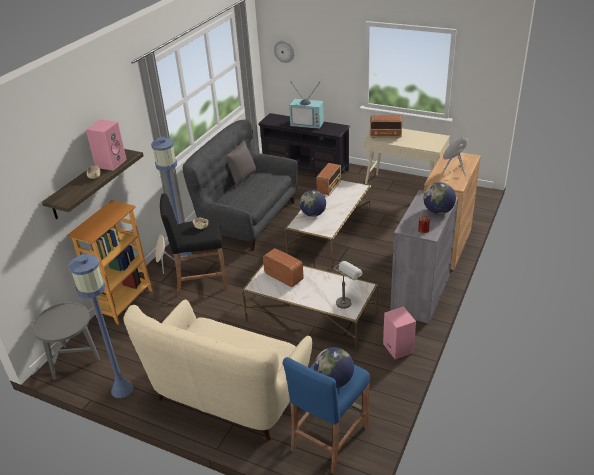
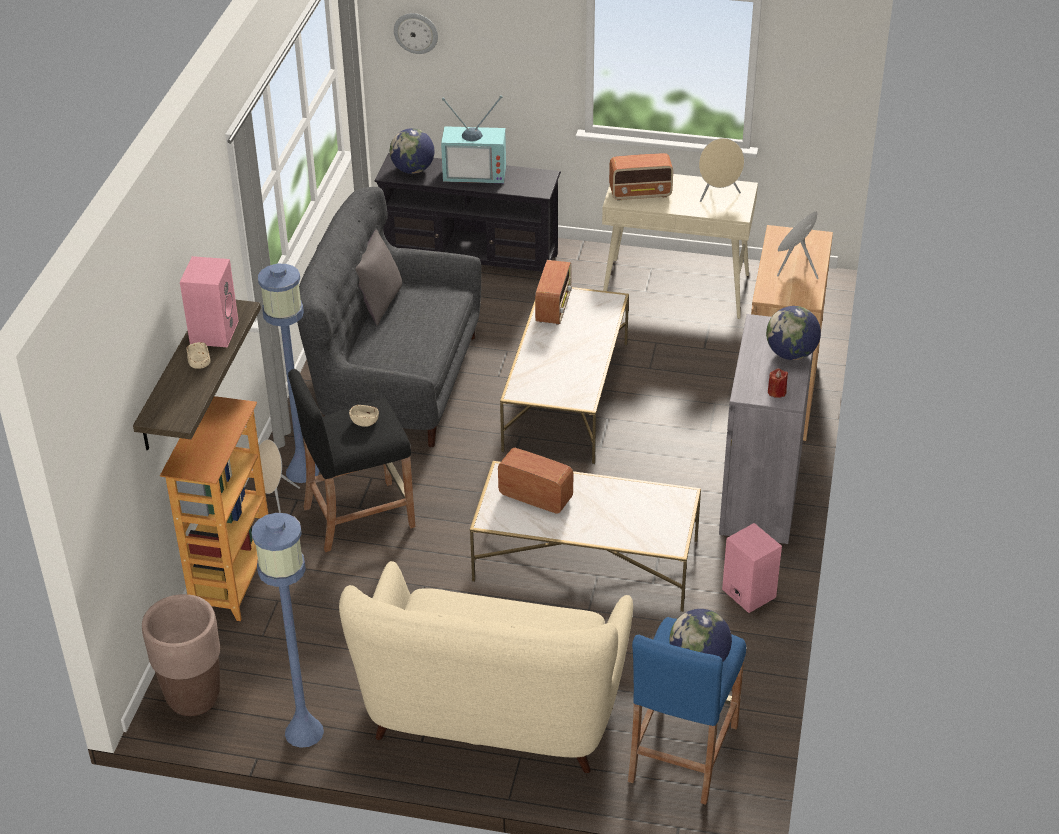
camera: 15 degrees left, 5 degrees up
grey side table [32,302,100,380] -> brown planter [142,594,220,716]
globe [300,190,326,217] -> globe moved to [390,128,434,174]
grey table lamp [334,261,363,309] -> none
none -> beige speaker [699,138,744,202]

